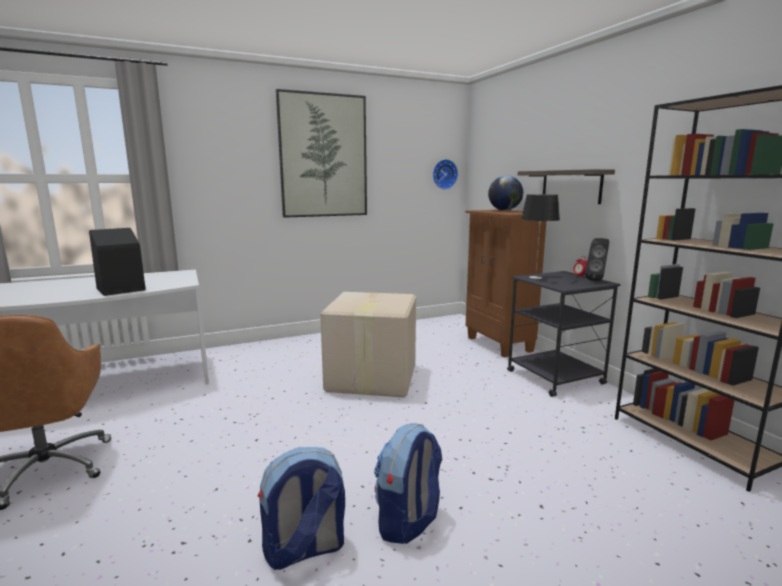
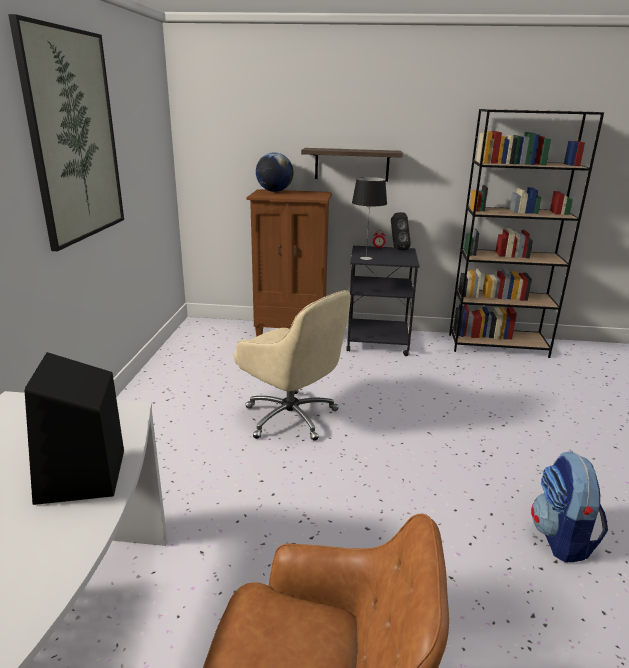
camera: 60 degrees left, 10 degrees up
cardboard box [320,292,416,397] -> beige office chair [233,290,351,441]
backpack [374,423,442,544] -> none
wall clock [433,159,458,190] -> none

